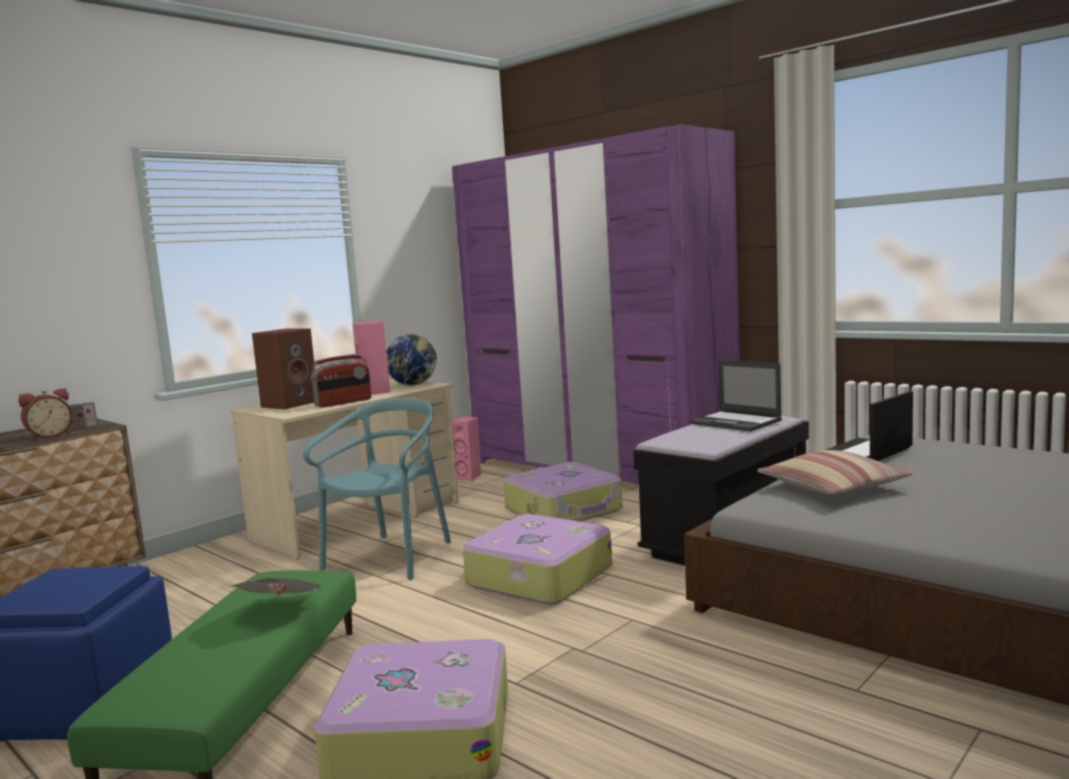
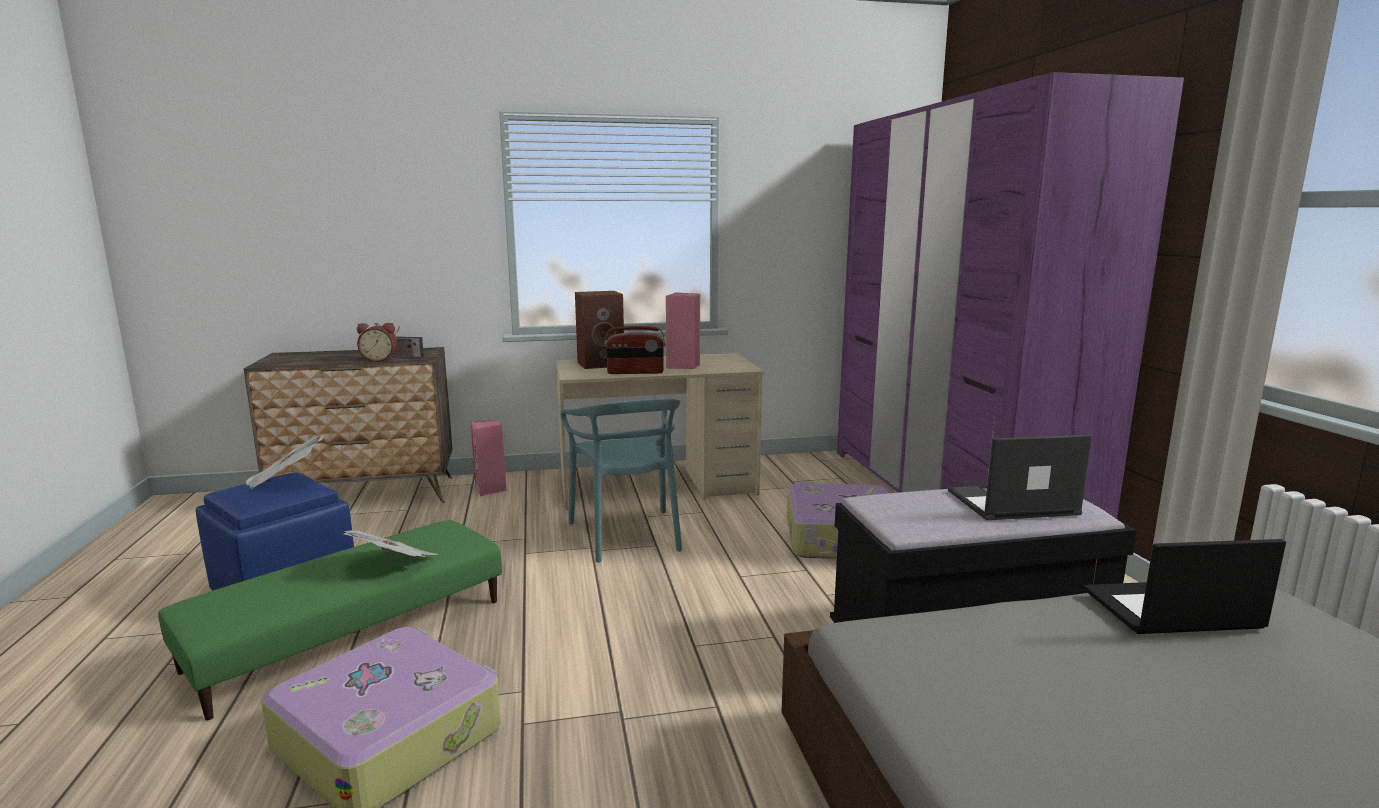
camera: 35 degrees right, 5 degrees up
turquoise chair [303,398,451,580] -> turquoise chair turned 105 degrees clockwise [560,399,682,563]
globe [386,334,437,385] -> none
pink speaker [452,416,482,481] -> pink speaker moved to [470,420,507,496]
suitcase [463,514,612,605] -> none
laptop [689,360,782,432] -> laptop turned 90 degrees clockwise [948,435,1092,520]
pillow [757,450,914,494] -> none
none -> newspaper [246,435,323,489]

